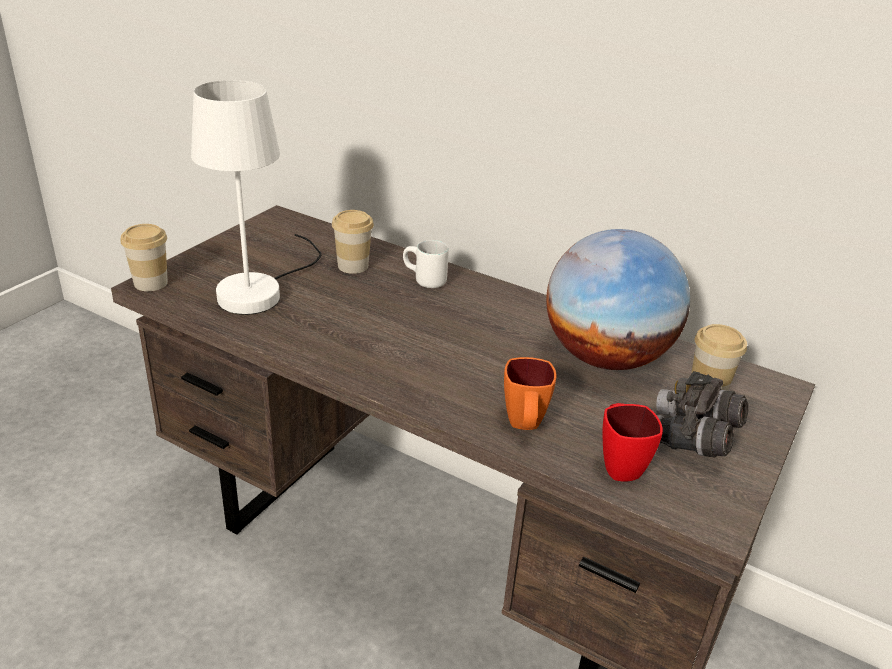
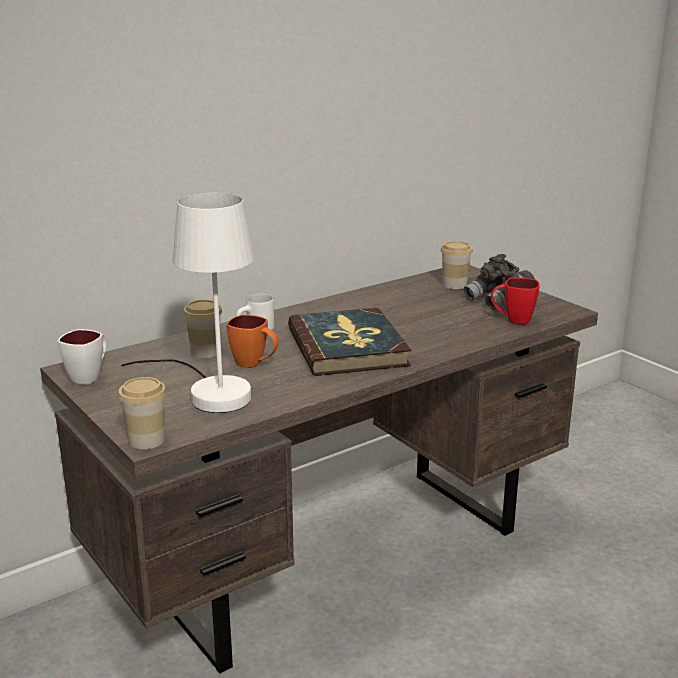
camera: 65 degrees left, 10 degrees down
orange mug [504,357,556,430] -> orange mug moved to [226,315,279,368]
globe [546,229,690,370] -> none
none -> white mug [58,329,106,385]
none -> book [288,308,411,376]

